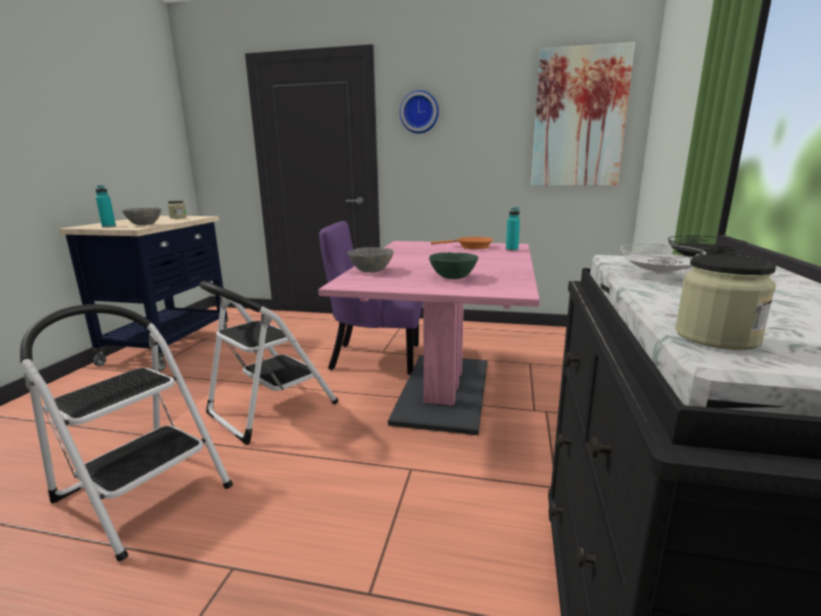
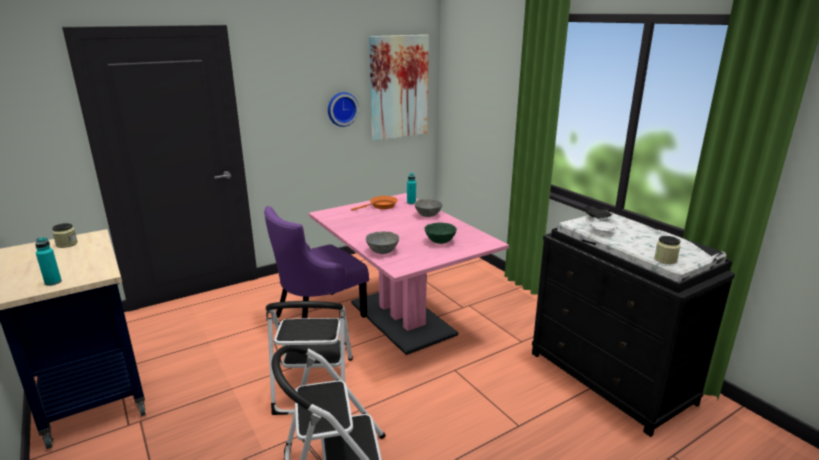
camera: 45 degrees left, 5 degrees up
grey bowl [122,208,162,225] -> grey bowl moved to [414,199,443,217]
wall clock [400,90,439,134] -> wall clock moved to [328,92,359,127]

